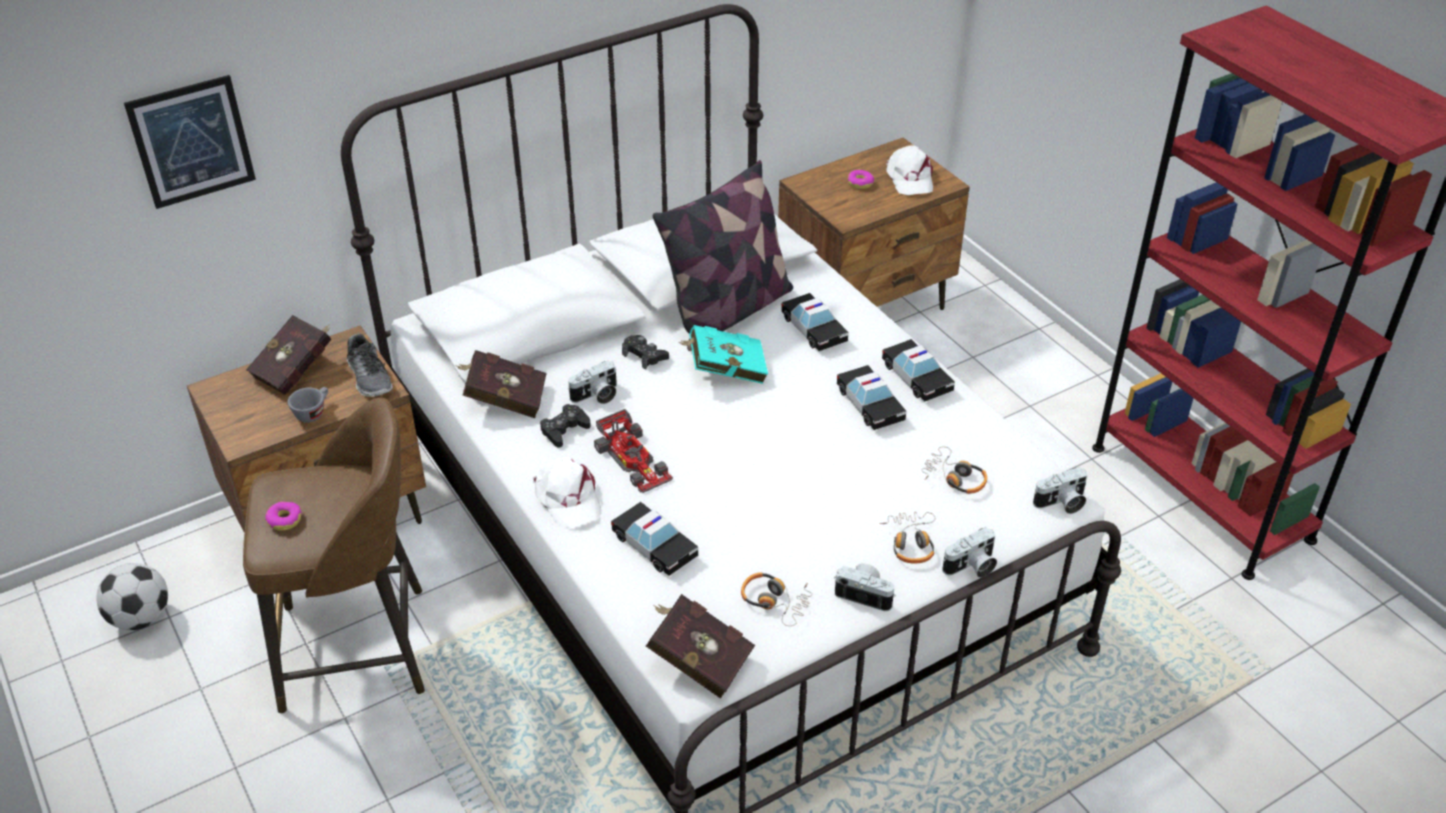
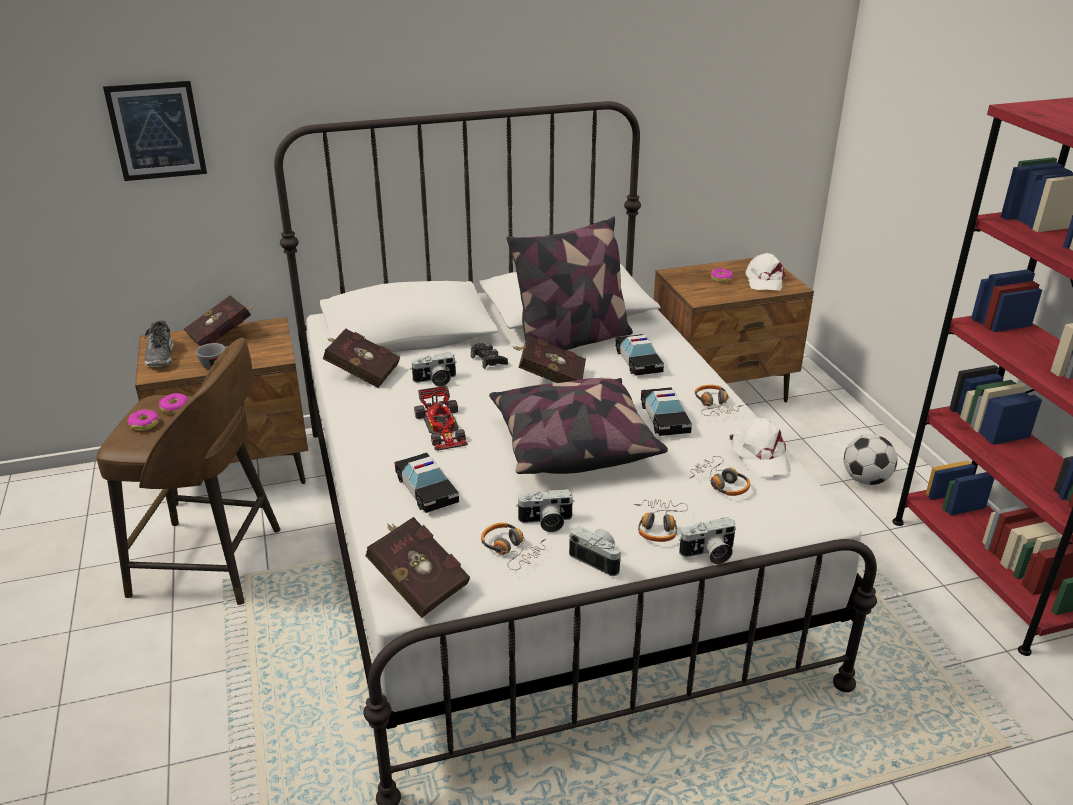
camera: 15 degrees right, 10 degrees down
football [96,563,168,630] -> football moved to [844,434,897,485]
shoe [347,333,393,397] -> shoe moved to [144,320,174,367]
white cap [533,456,602,528] -> white cap moved to [729,418,791,477]
black game controller [540,404,591,448] -> none
turquoise book [678,325,768,384] -> red book [512,336,586,383]
toy car [882,339,955,402] -> headphones [695,385,744,416]
camera [1033,467,1087,514] -> camera moved to [516,489,575,532]
none -> donut [159,393,188,414]
none -> pillow [489,378,668,474]

